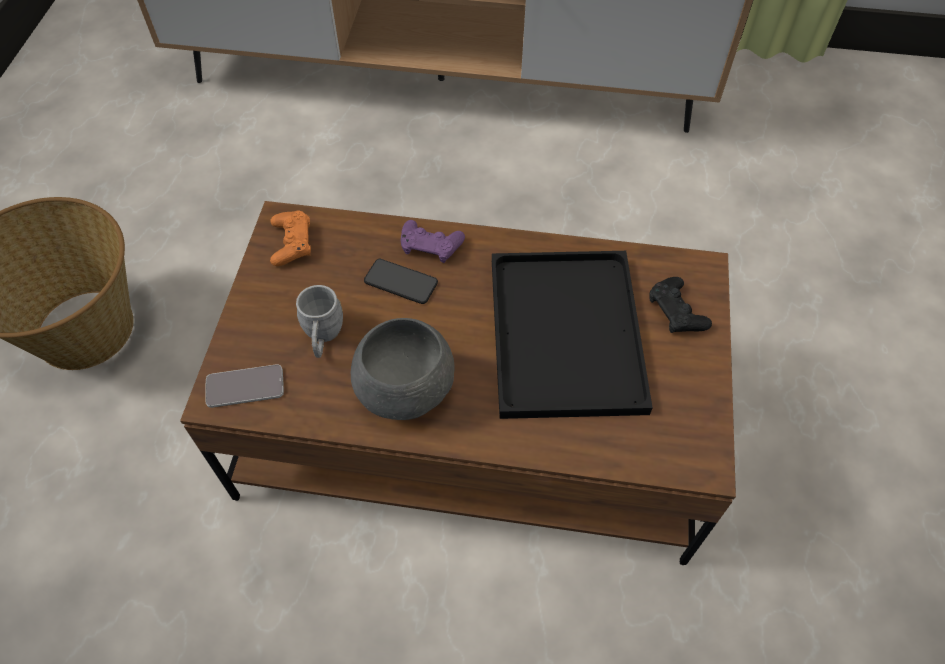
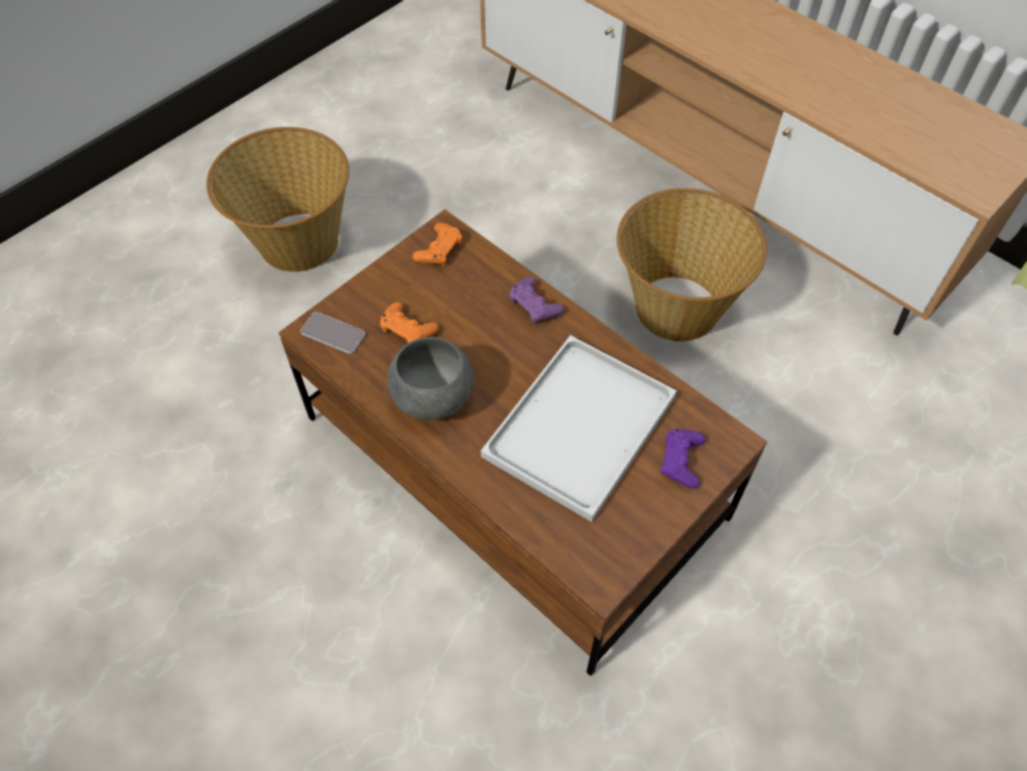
camera: 35 degrees right, 0 degrees up
grey mug [296,285,343,358] -> orange game controller [380,302,439,343]
phone [364,259,438,304] -> none
black tray [492,251,653,419] -> white tray [481,335,677,522]
black game controller [649,277,712,333] -> purple game controller [661,429,705,489]
none -> basket [617,188,767,342]

